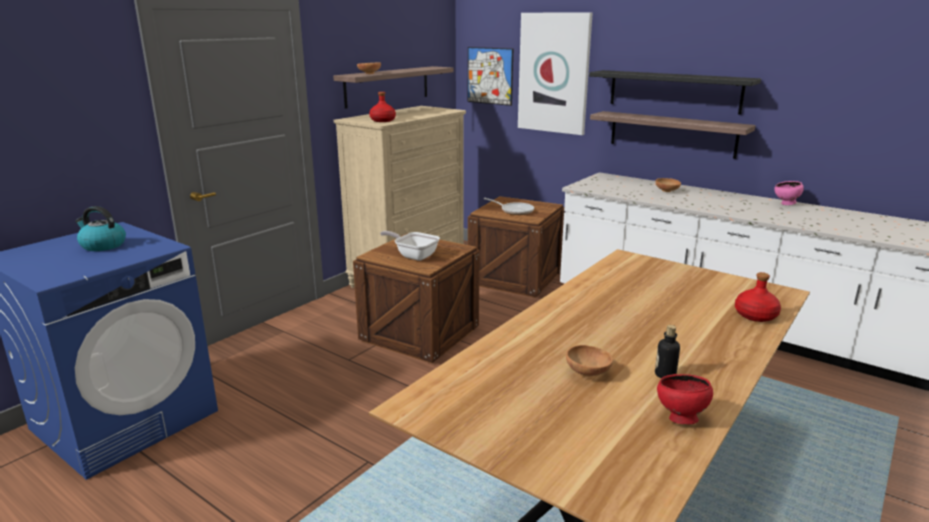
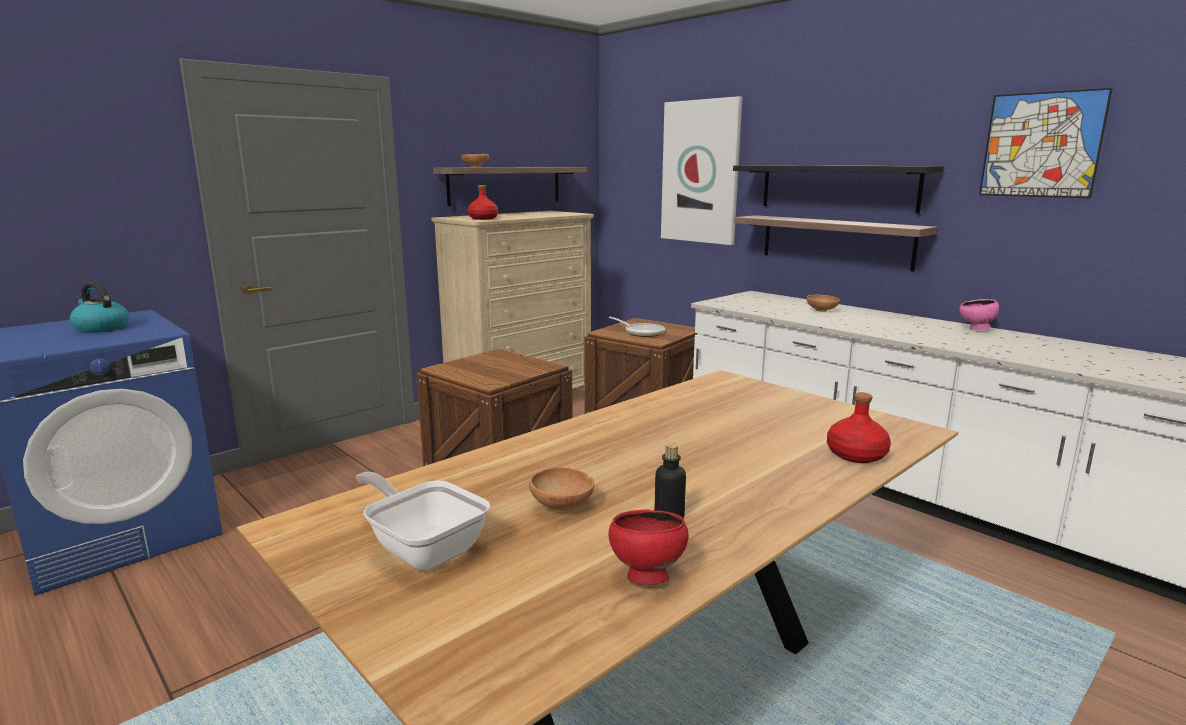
camera: 10 degrees right, 5 degrees down
frying pan [380,231,440,261] -> frying pan moved to [356,472,490,571]
picture [468,47,513,106] -> picture moved to [979,88,1113,198]

